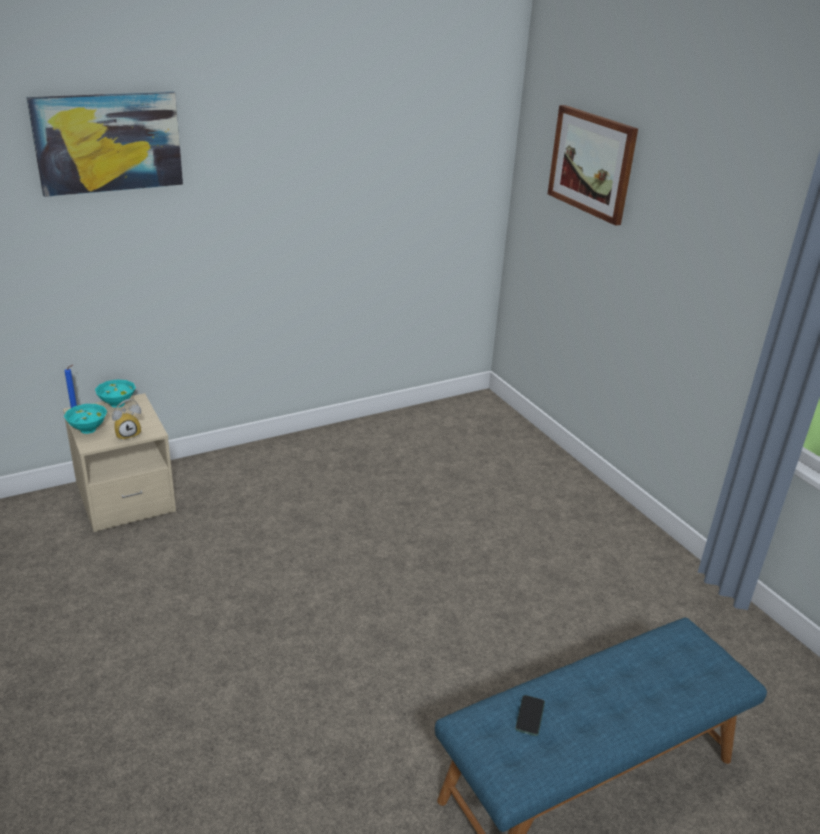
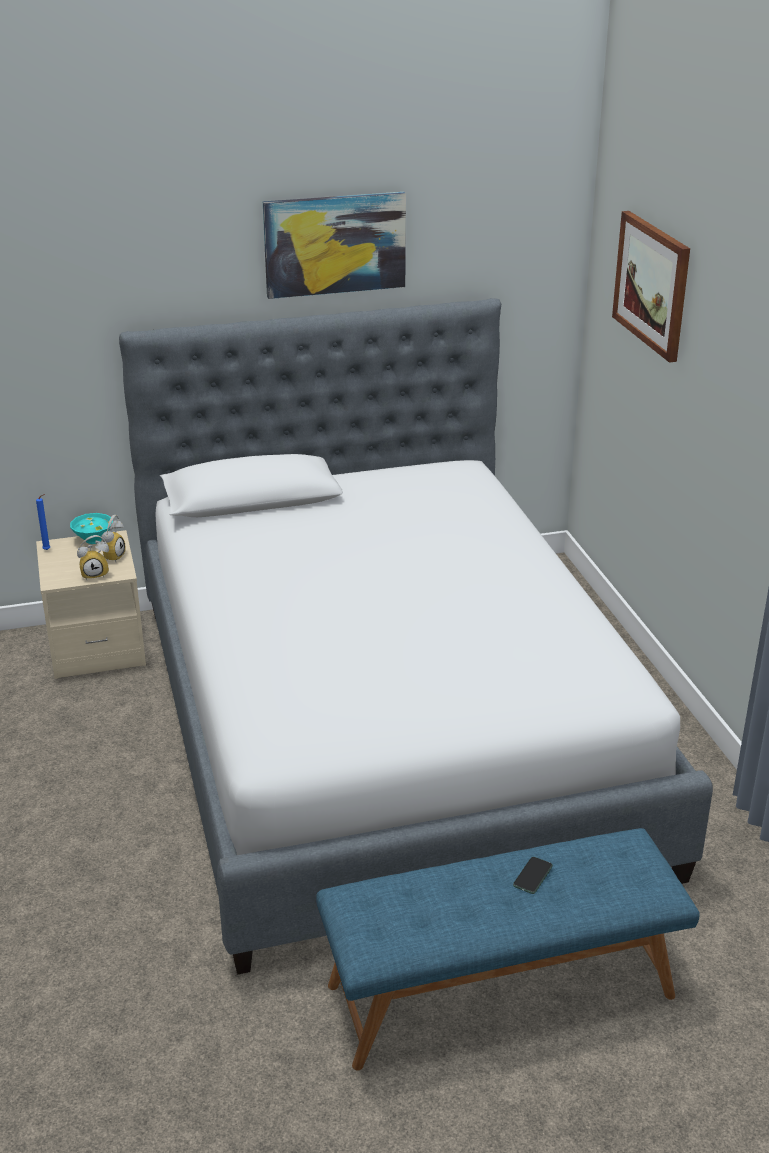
camera: 15 degrees right, 0 degrees up
picture [27,92,183,197] -> picture moved to [263,192,406,299]
turquoise bowl [64,404,107,434] -> none
phone [515,695,545,736] -> phone moved to [513,857,553,894]
none -> alarm clock [95,515,125,562]
none -> bed [119,298,713,975]

